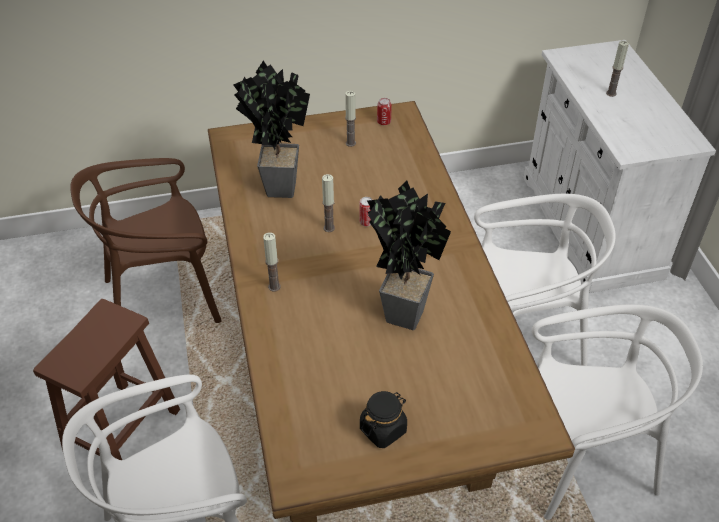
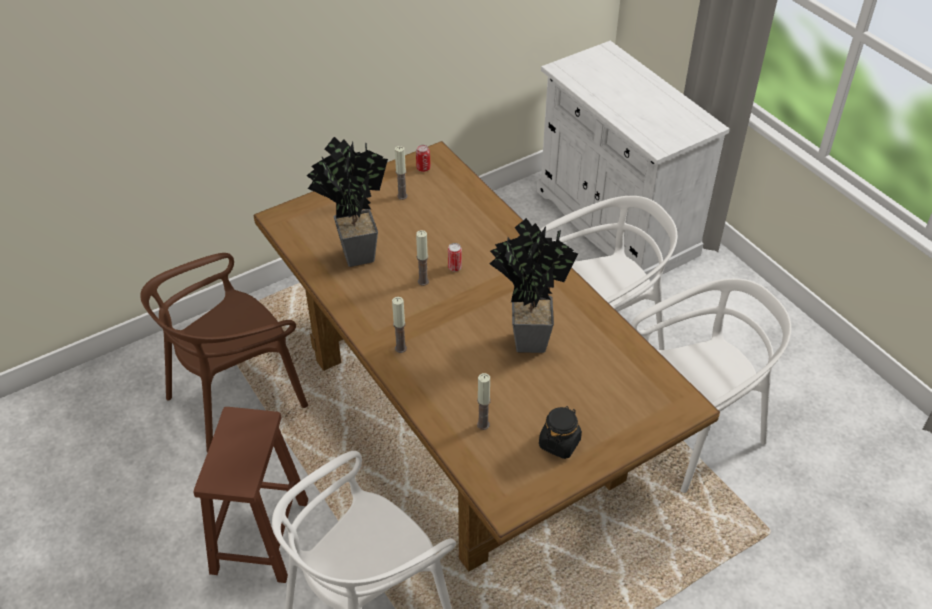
camera: 20 degrees left, 0 degrees up
candle [606,41,629,97] -> candle moved to [477,373,490,430]

